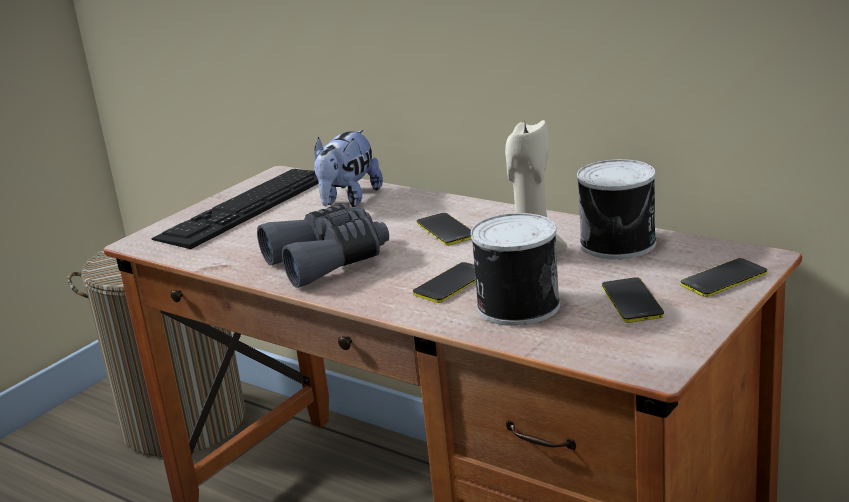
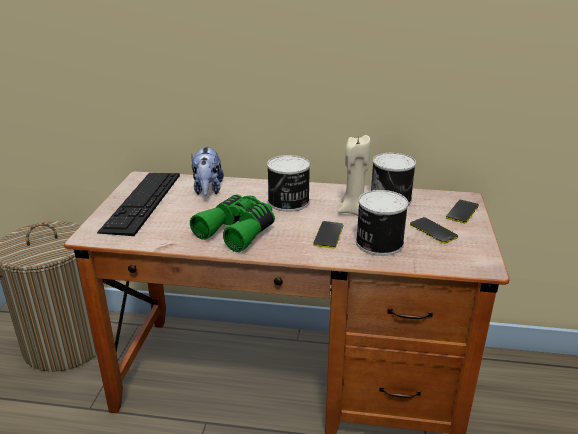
camera: 30 degrees left, 5 degrees up
grey binoculars [257,204,389,288] -> green binoculars [190,194,275,252]
phone [417,213,471,245] -> can [267,155,310,212]

